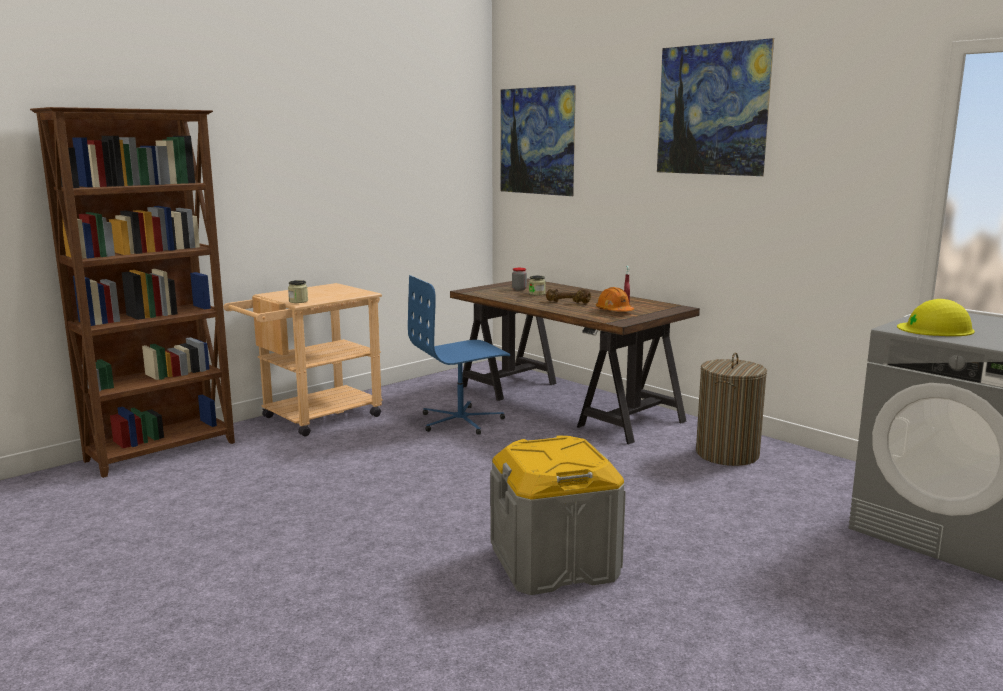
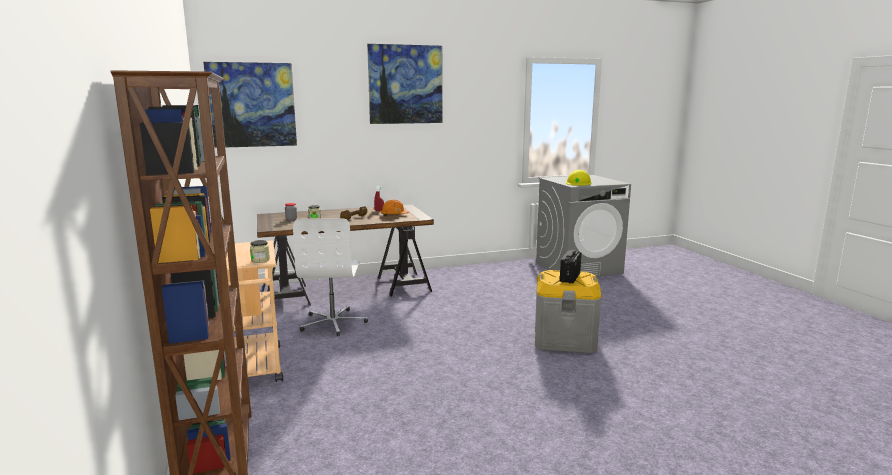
camera: 65 degrees left, 0 degrees up
blue office chair [408,275,510,435] -> white office chair [293,218,368,336]
laundry basket [696,352,767,466] -> none
none -> radio [559,250,581,284]

